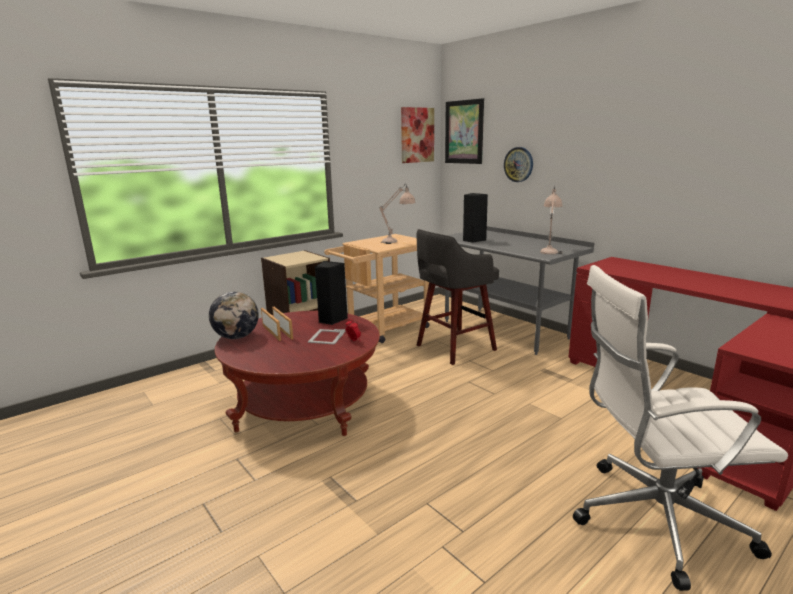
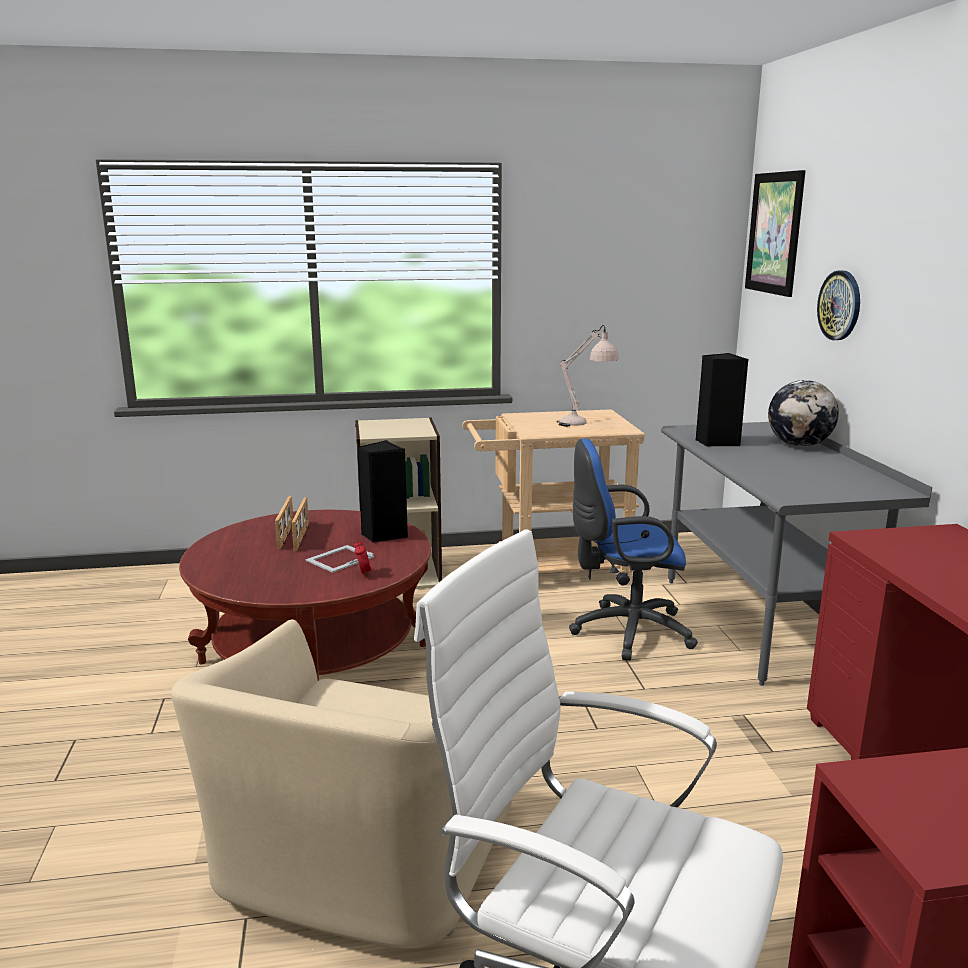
camera: 30 degrees right, 0 degrees up
globe [209,292,259,339] -> globe moved to [768,380,839,447]
picture [401,107,434,163] -> none
grey stool [417,229,499,365] -> blue office chair [569,439,698,661]
beige table lamp [540,185,563,255] -> none
none -> beige armchair [171,619,512,949]

